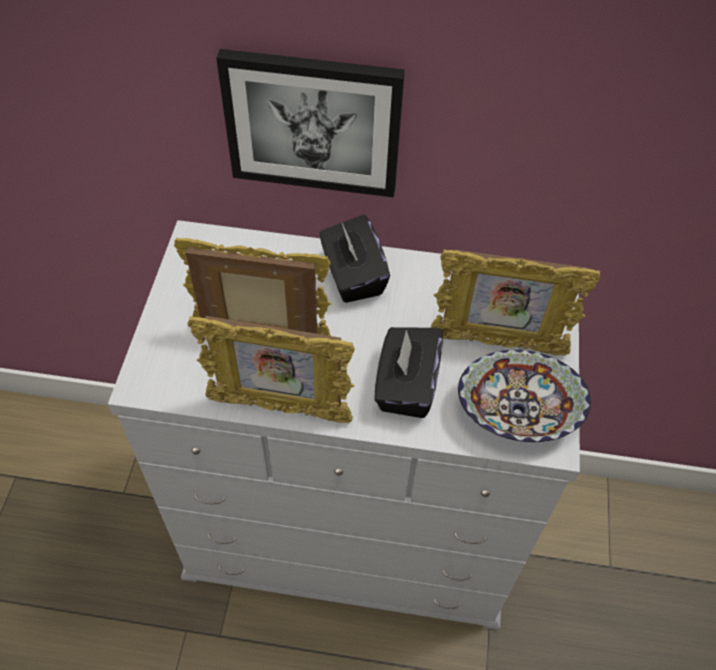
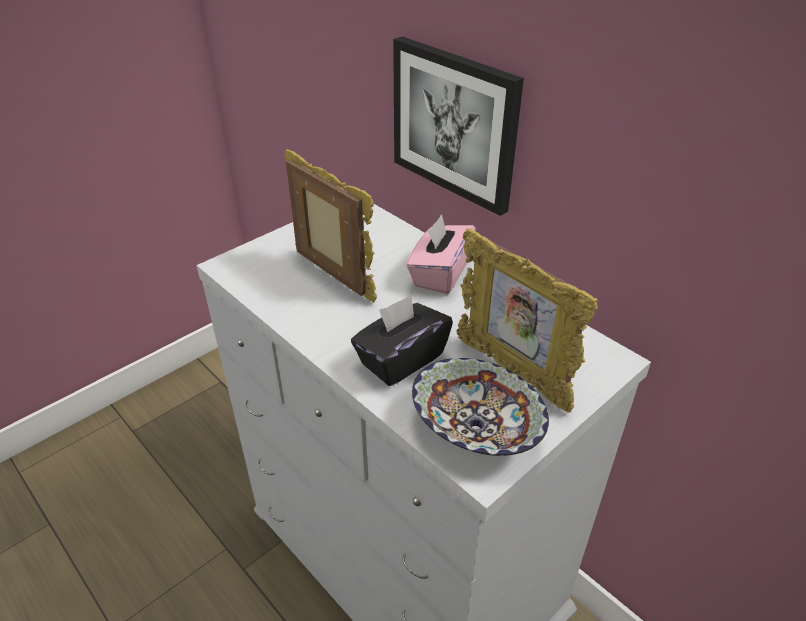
camera: 40 degrees right, 15 degrees down
picture frame [187,316,355,423] -> none
black tissue box [319,214,390,303] -> pink tissue box [406,214,476,294]

